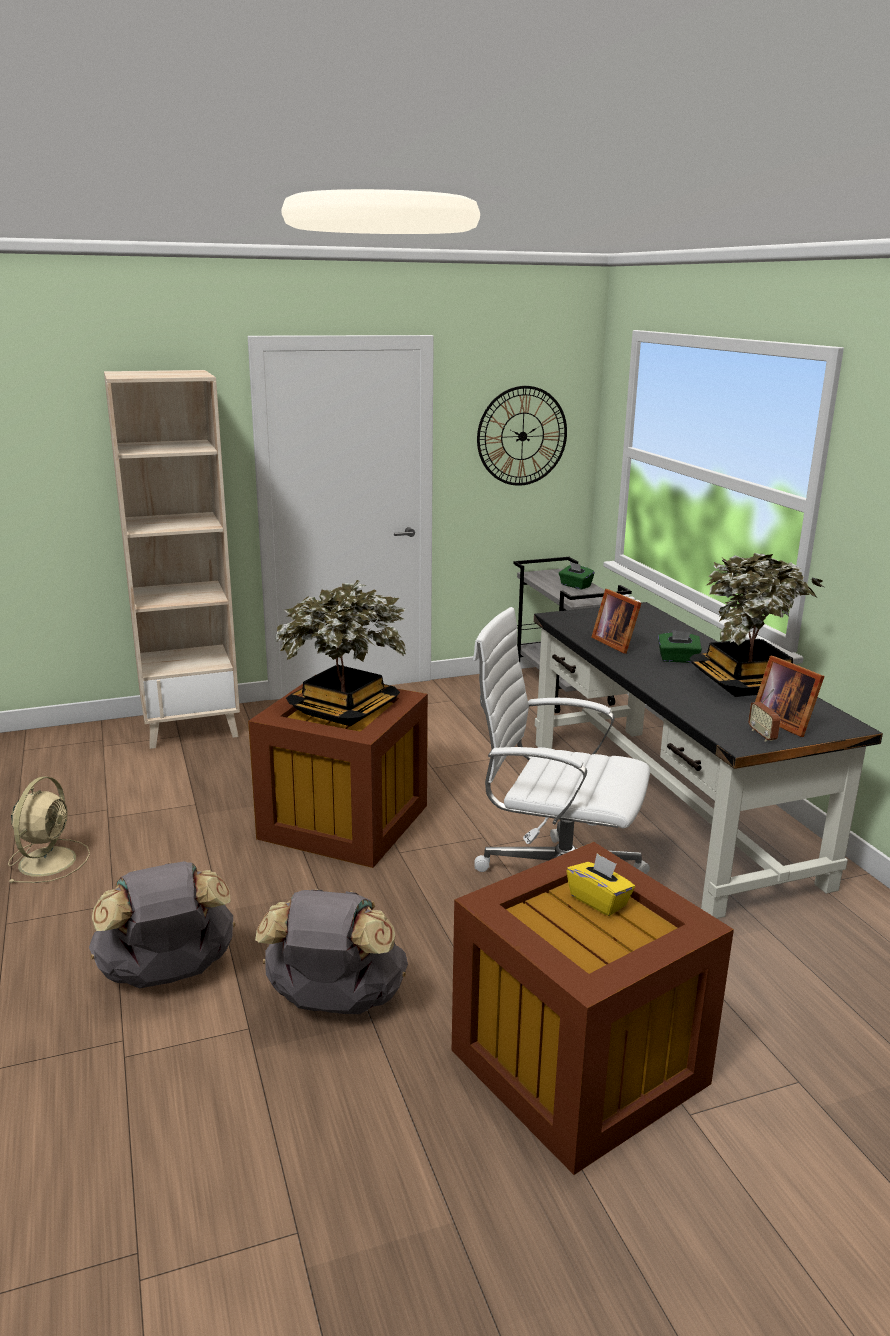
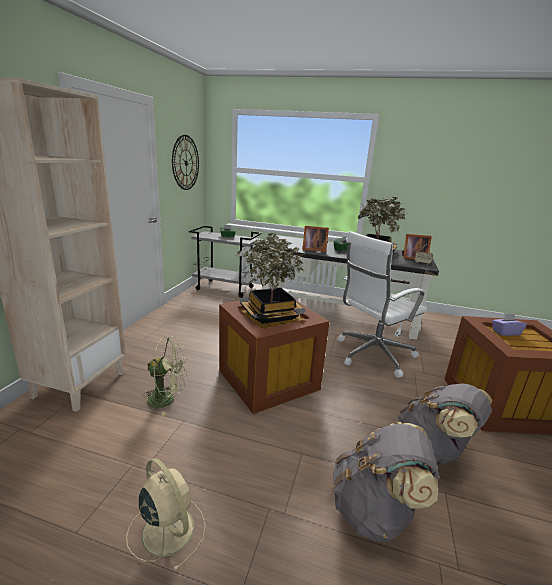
camera: 55 degrees left, 0 degrees up
yellow tissue box [566,853,635,916] -> purple tissue box [492,313,527,336]
none -> green fan [143,337,187,416]

